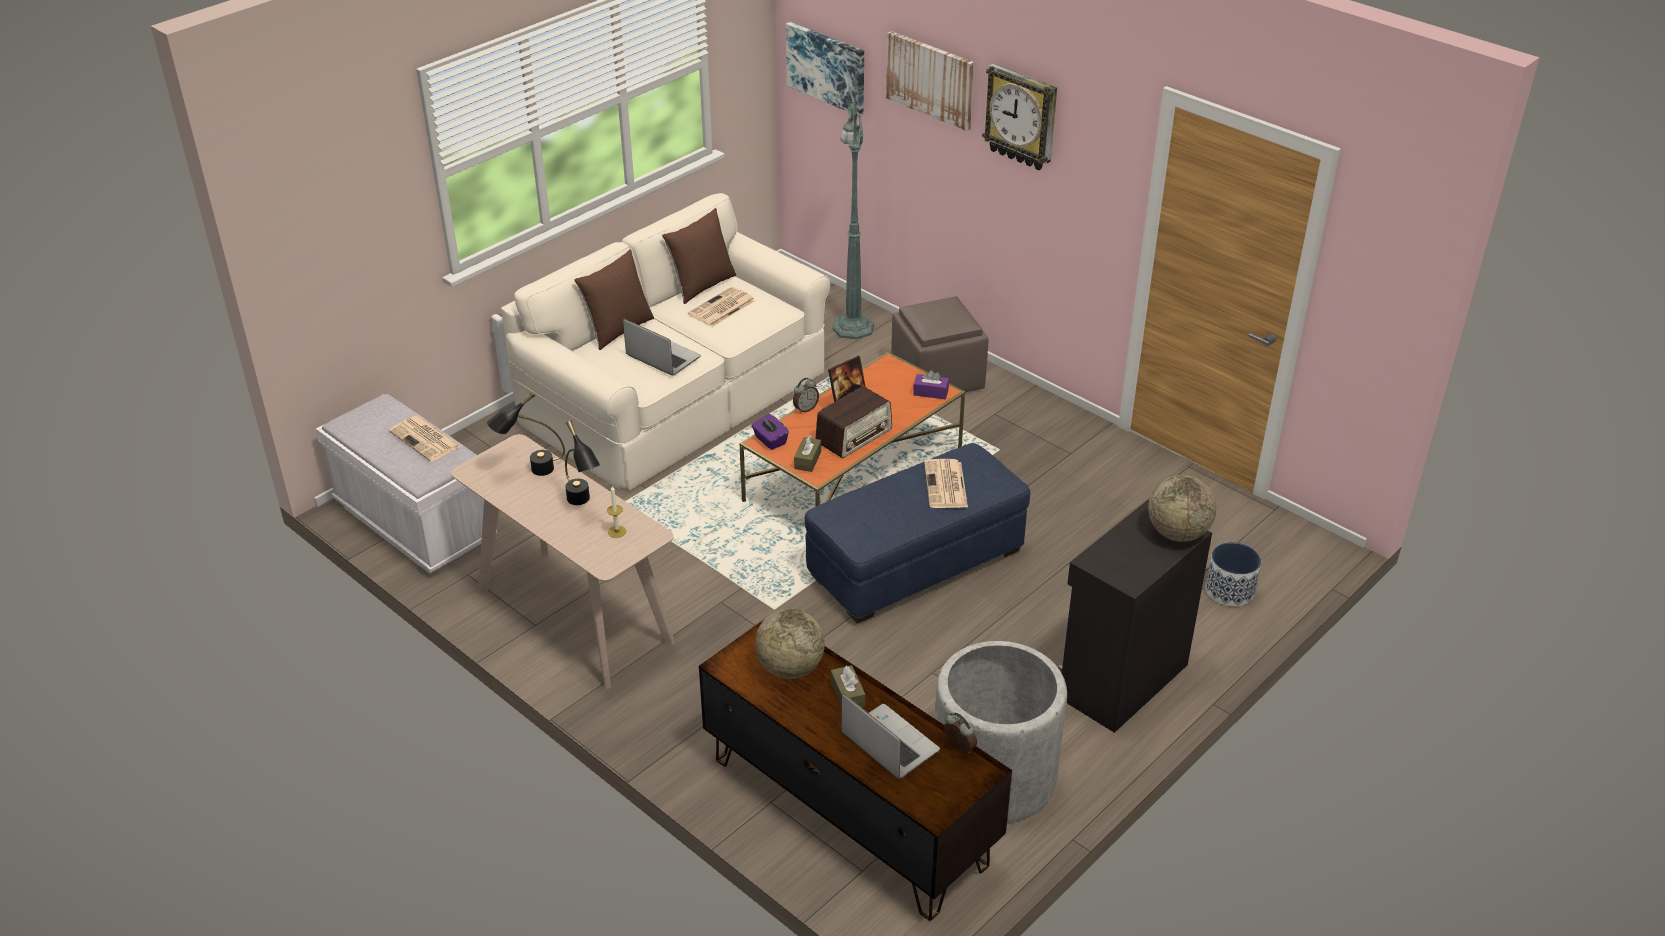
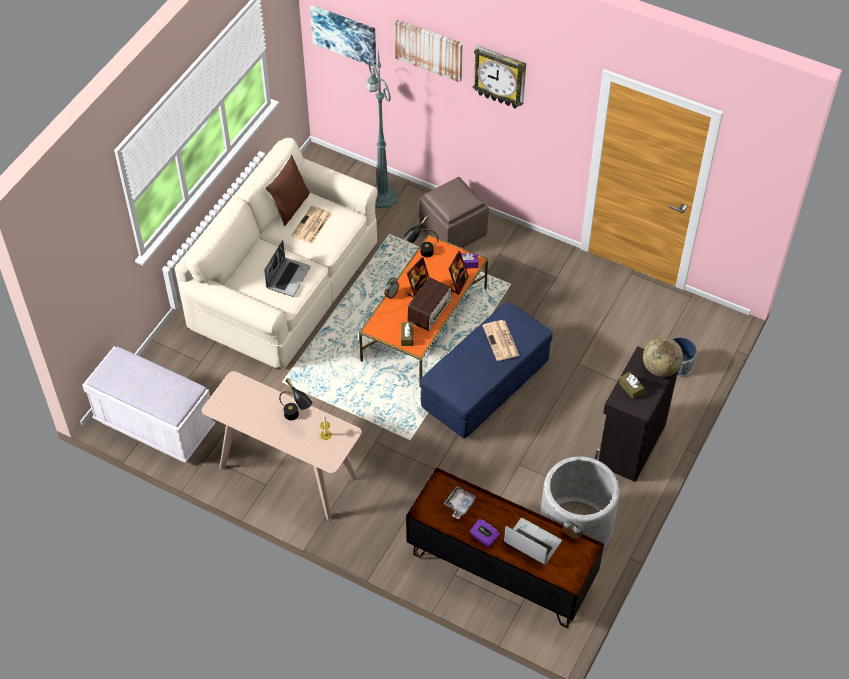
camera: 15 degrees left, 15 degrees up
newspaper [389,416,461,462] -> none
black table lamp [487,391,565,476] -> black table lamp moved to [403,216,439,257]
brown pillow [574,249,654,350] -> none
laptop [623,319,701,376] -> laptop turned 90 degrees clockwise [264,240,311,296]
purple tissue box [751,414,789,450] -> purple tissue box moved to [470,519,500,547]
globe [755,609,825,679] -> grey tray [444,486,477,519]
brown tissue box [831,665,866,708] -> brown tissue box moved to [619,372,644,400]
none -> picture frame [448,251,469,295]

